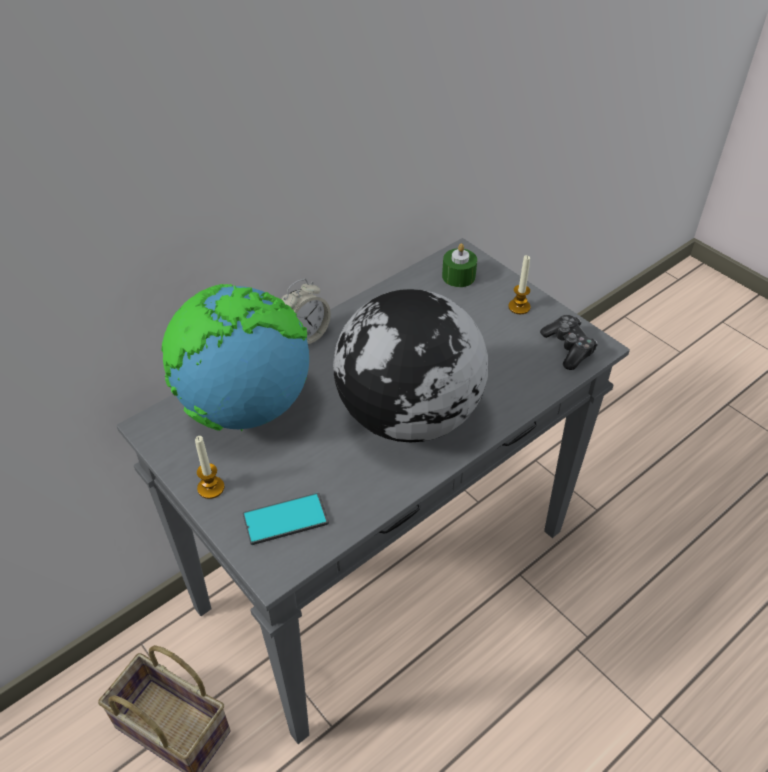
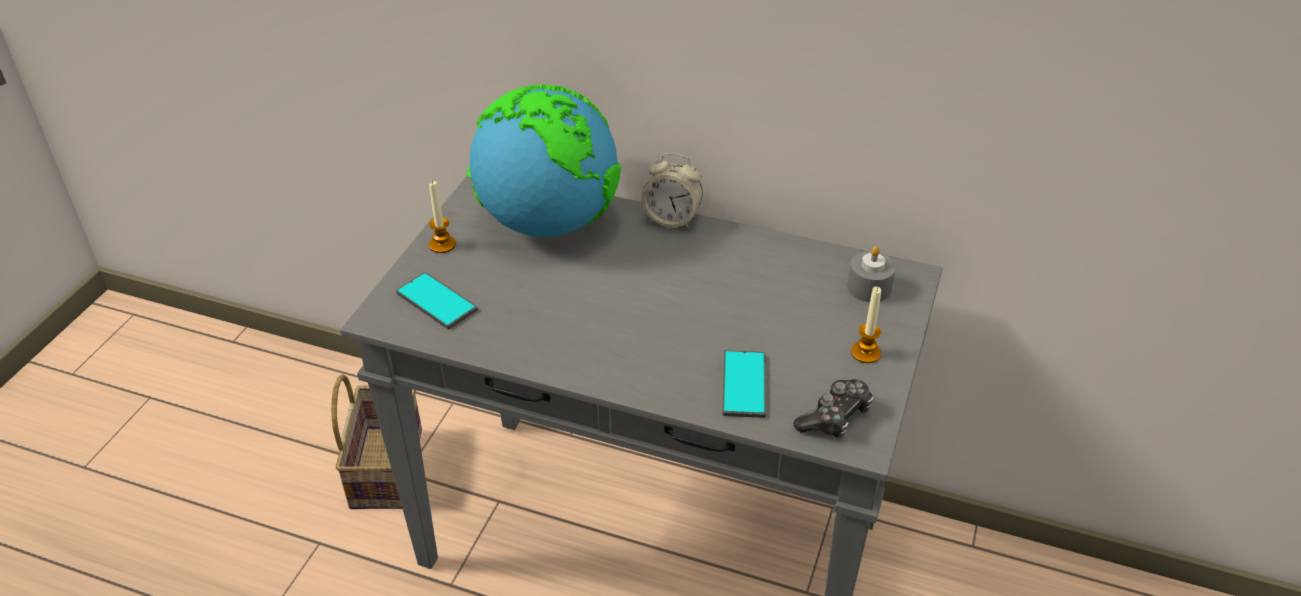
camera: 60 degrees right, 5 degrees down
globe [333,289,488,442] -> none
green candle [442,243,477,287] -> grey candle [847,246,896,302]
none -> phone [722,350,766,418]

